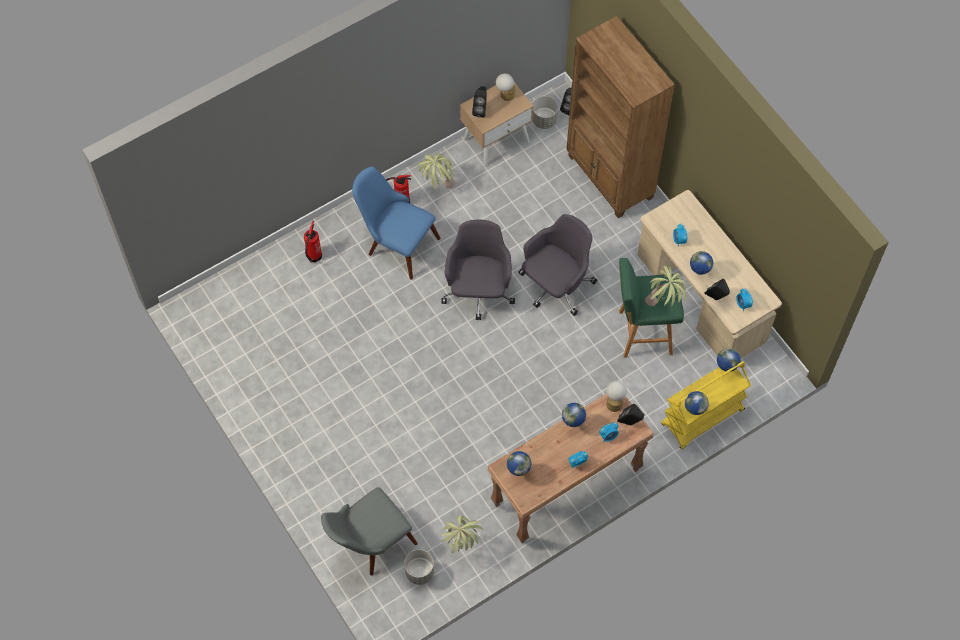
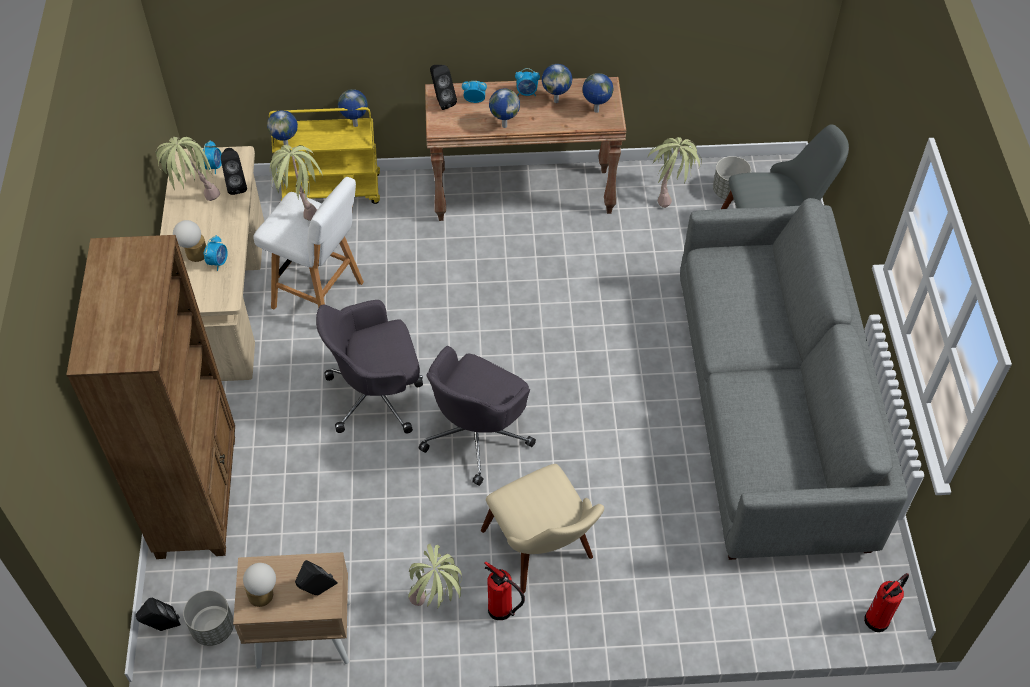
camera: 150 degrees left, 10 degrees down
fire extinguisher [304,221,322,263] -> fire extinguisher moved to [864,573,909,632]
blue chair [352,166,441,280] -> beige chair [481,464,604,593]
table lamp [606,381,627,412] -> table lamp moved to [173,220,206,262]
green stool [619,258,684,358] -> white stool [253,177,364,310]
globe [690,251,713,275] -> globe moved to [542,64,572,103]
none -> potted plant [155,137,220,201]
none -> grey sofa [680,198,908,560]

